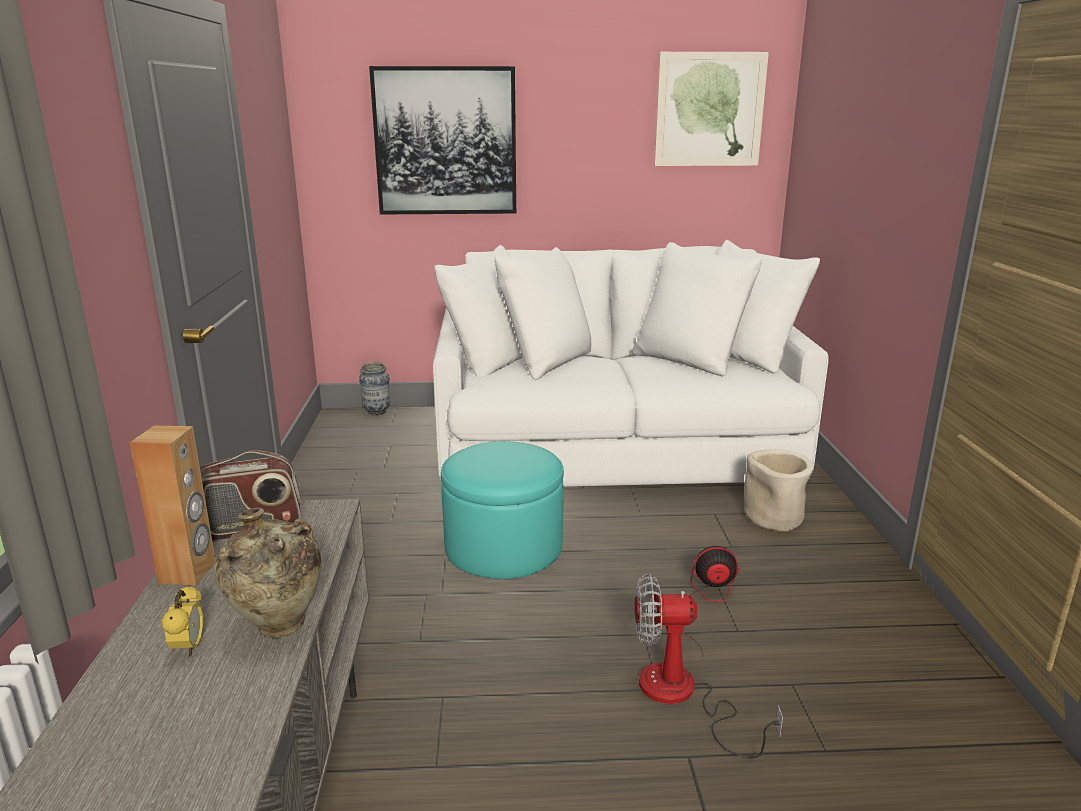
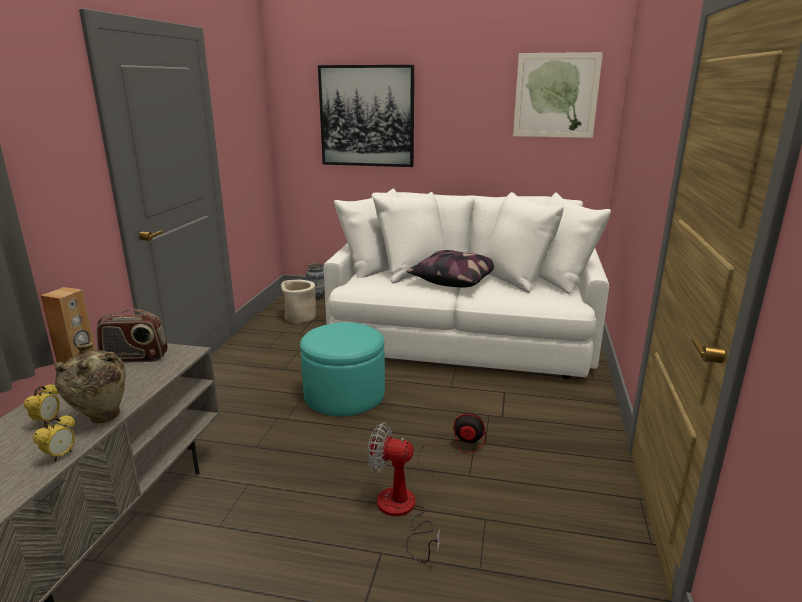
camera: 15 degrees right, 0 degrees up
beige planter [744,449,814,531] -> beige planter moved to [281,280,316,324]
none -> alarm clock [33,415,75,461]
none -> pillow [406,250,494,287]

